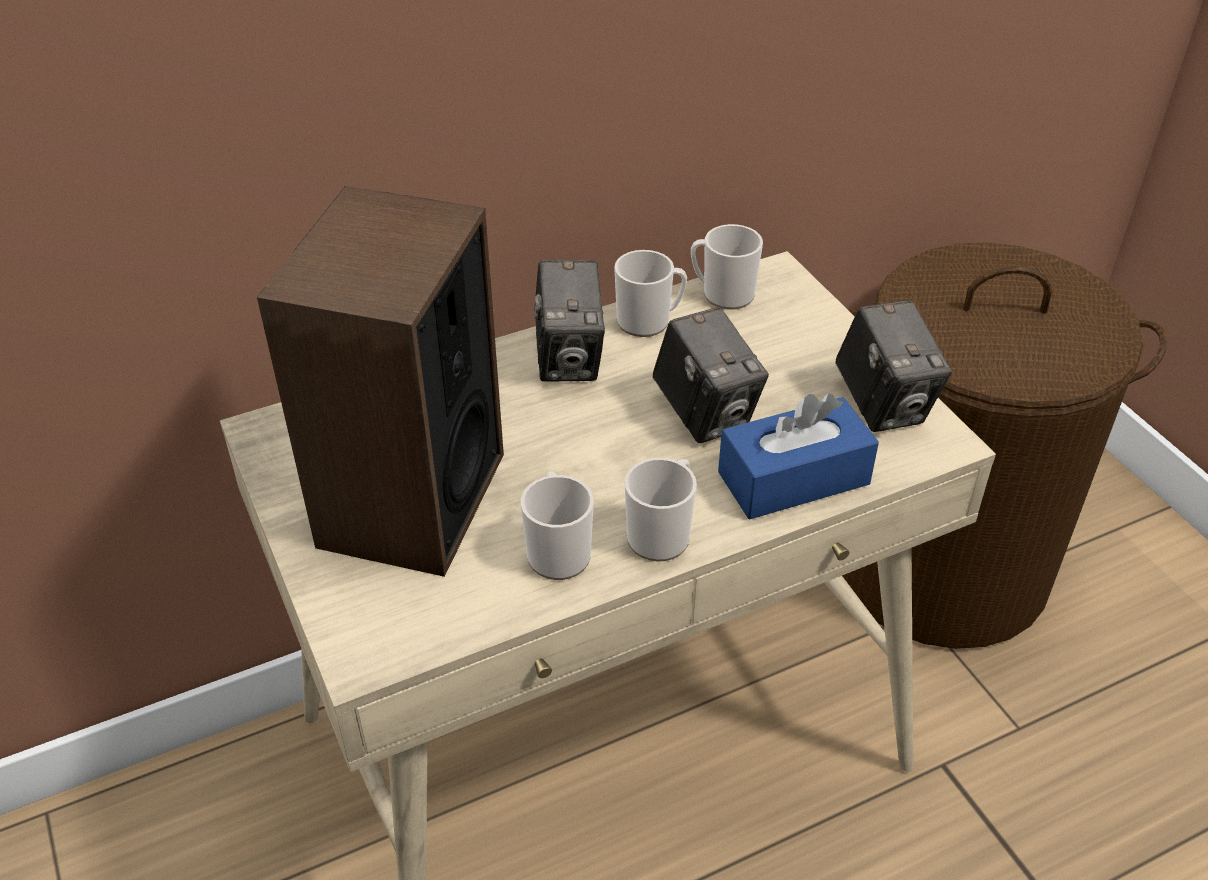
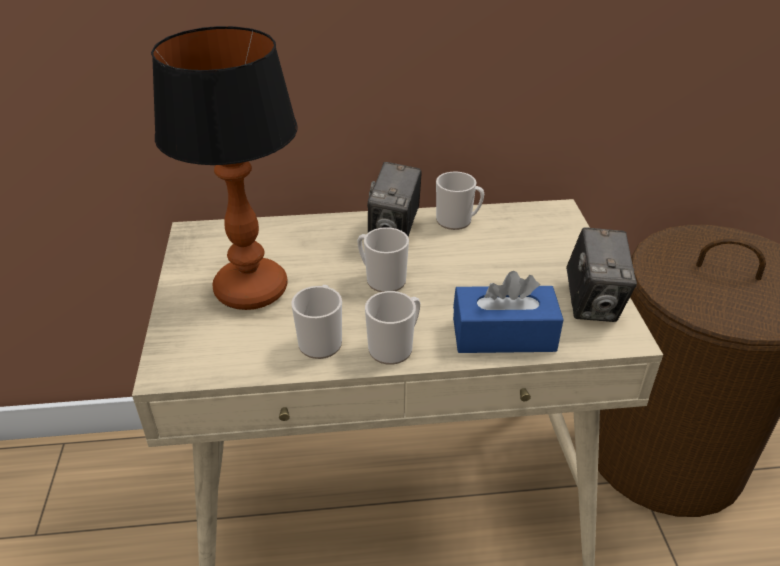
camera: 20 degrees right, 5 degrees down
speaker [257,186,504,577] -> table lamp [151,26,298,310]
camera [652,307,769,443] -> none
mug [691,224,763,309] -> mug moved to [357,227,409,292]

